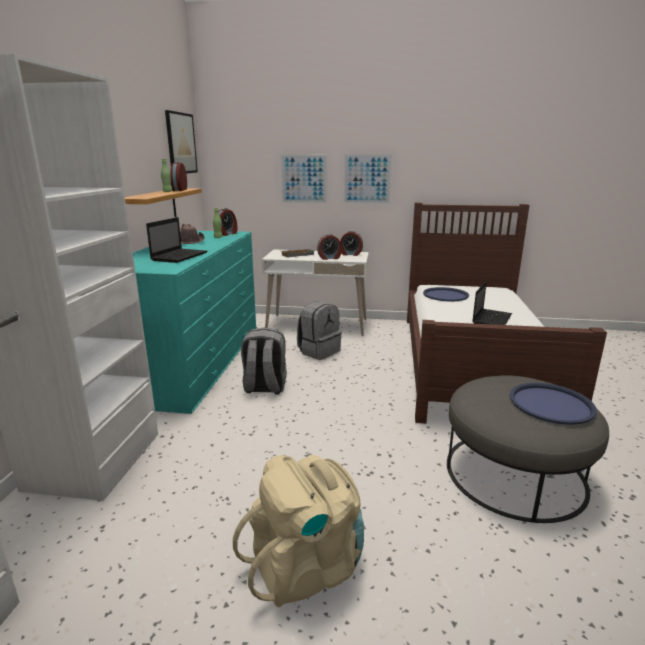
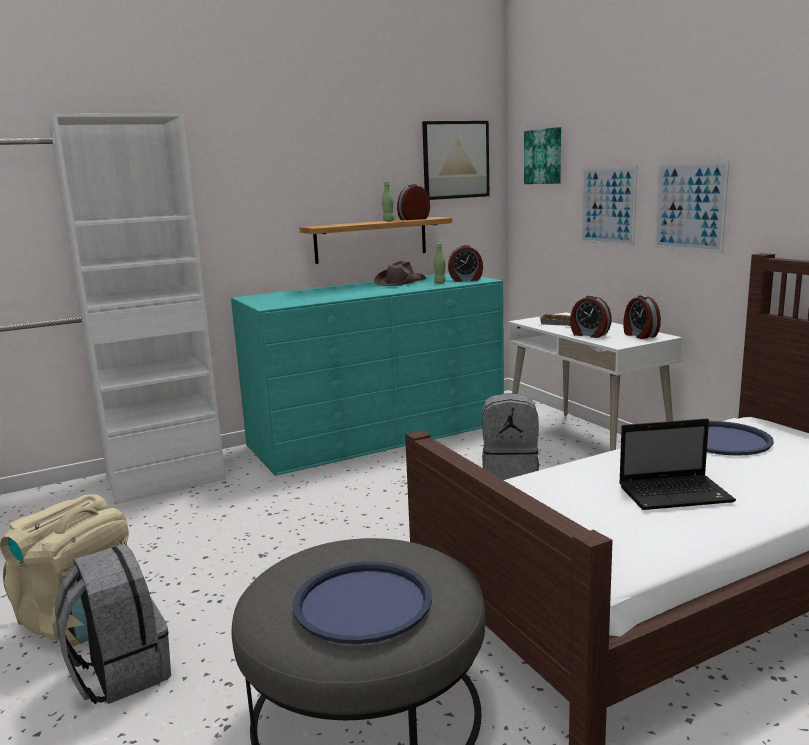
camera: 55 degrees right, 5 degrees down
laptop [146,217,207,263] -> none
grey backpack [241,327,287,395] -> grey backpack moved to [54,544,171,705]
none -> picture [524,127,561,184]

